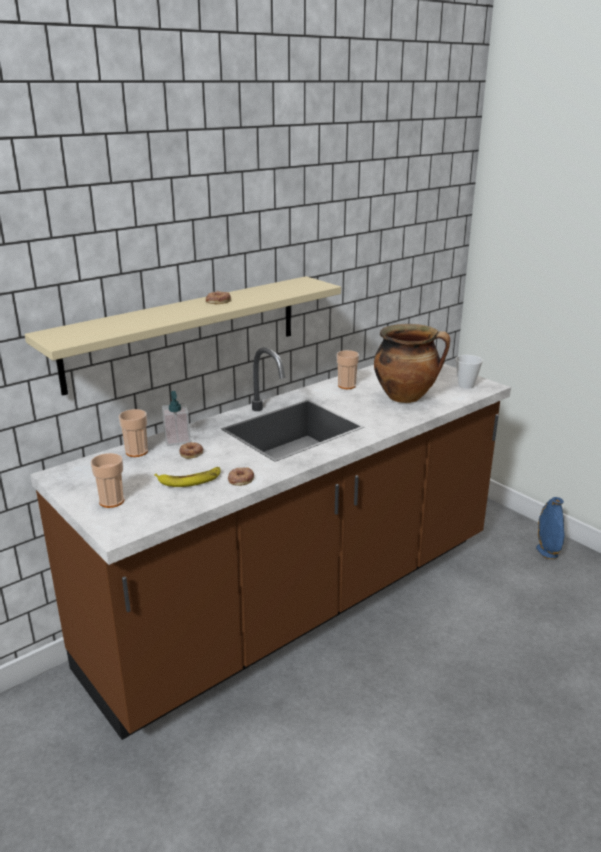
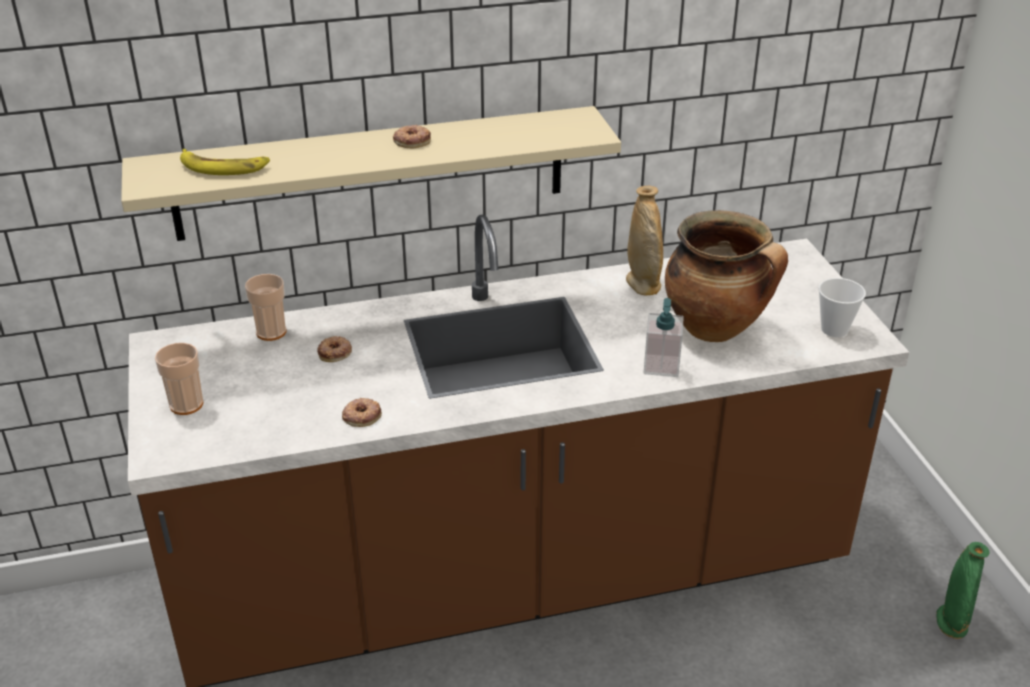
camera: 25 degrees right, 10 degrees up
banana [154,467,221,487] -> banana moved to [180,149,270,175]
soap dispenser [162,391,191,446] -> soap dispenser moved to [644,298,684,377]
cup [337,350,359,389] -> beige vase [626,186,663,295]
blue vase [536,497,565,559] -> green vase [936,542,989,639]

